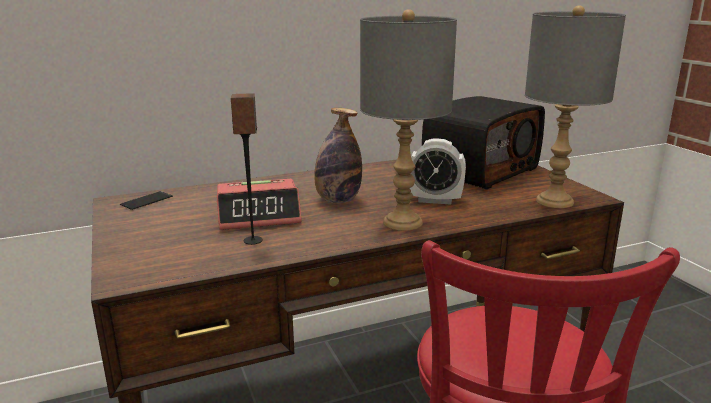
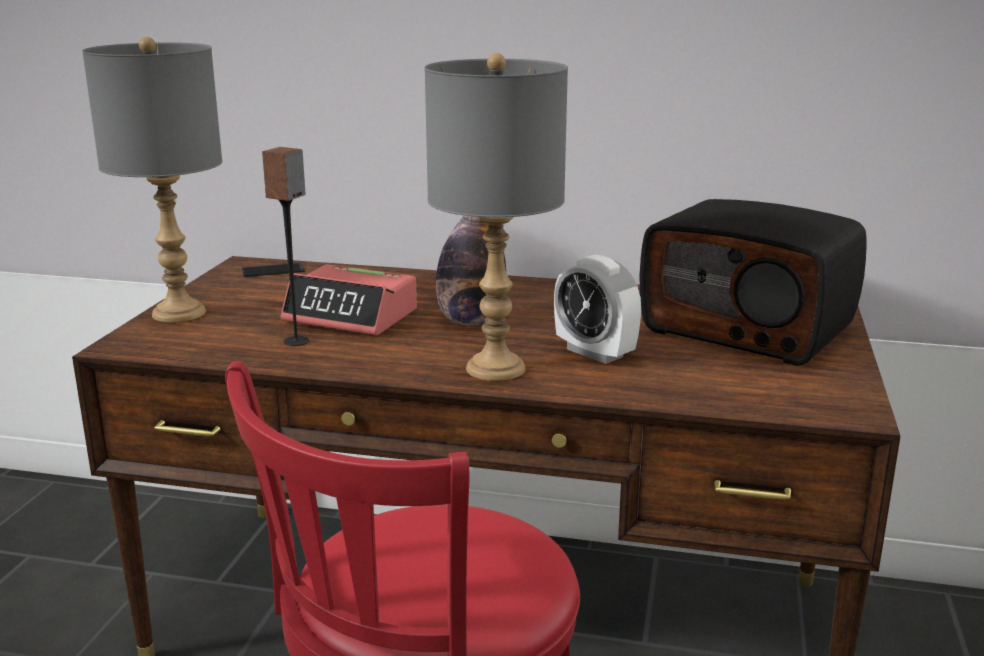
camera: 35 degrees right, 0 degrees up
radio [422,96,545,189] -> radio turned 45 degrees clockwise [640,199,867,366]
grey table lamp [525,5,626,208] -> grey table lamp moved to [82,37,222,323]

